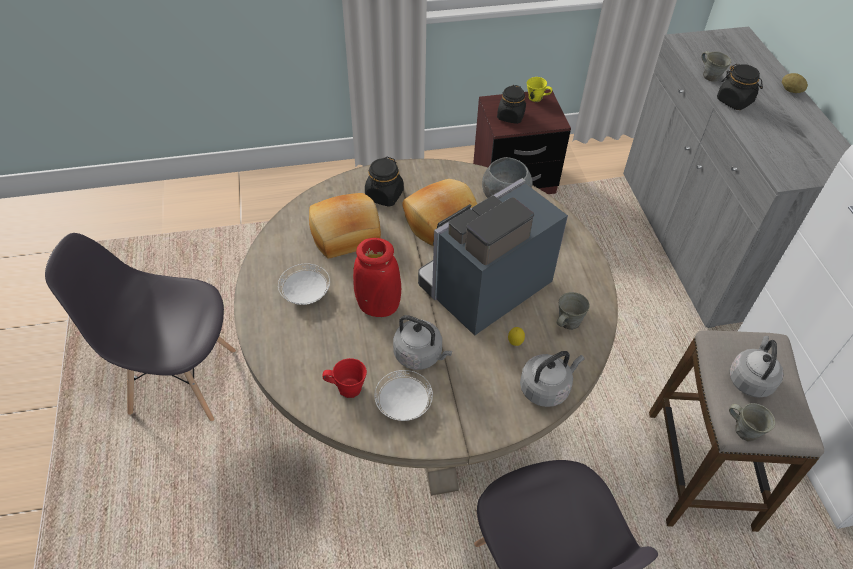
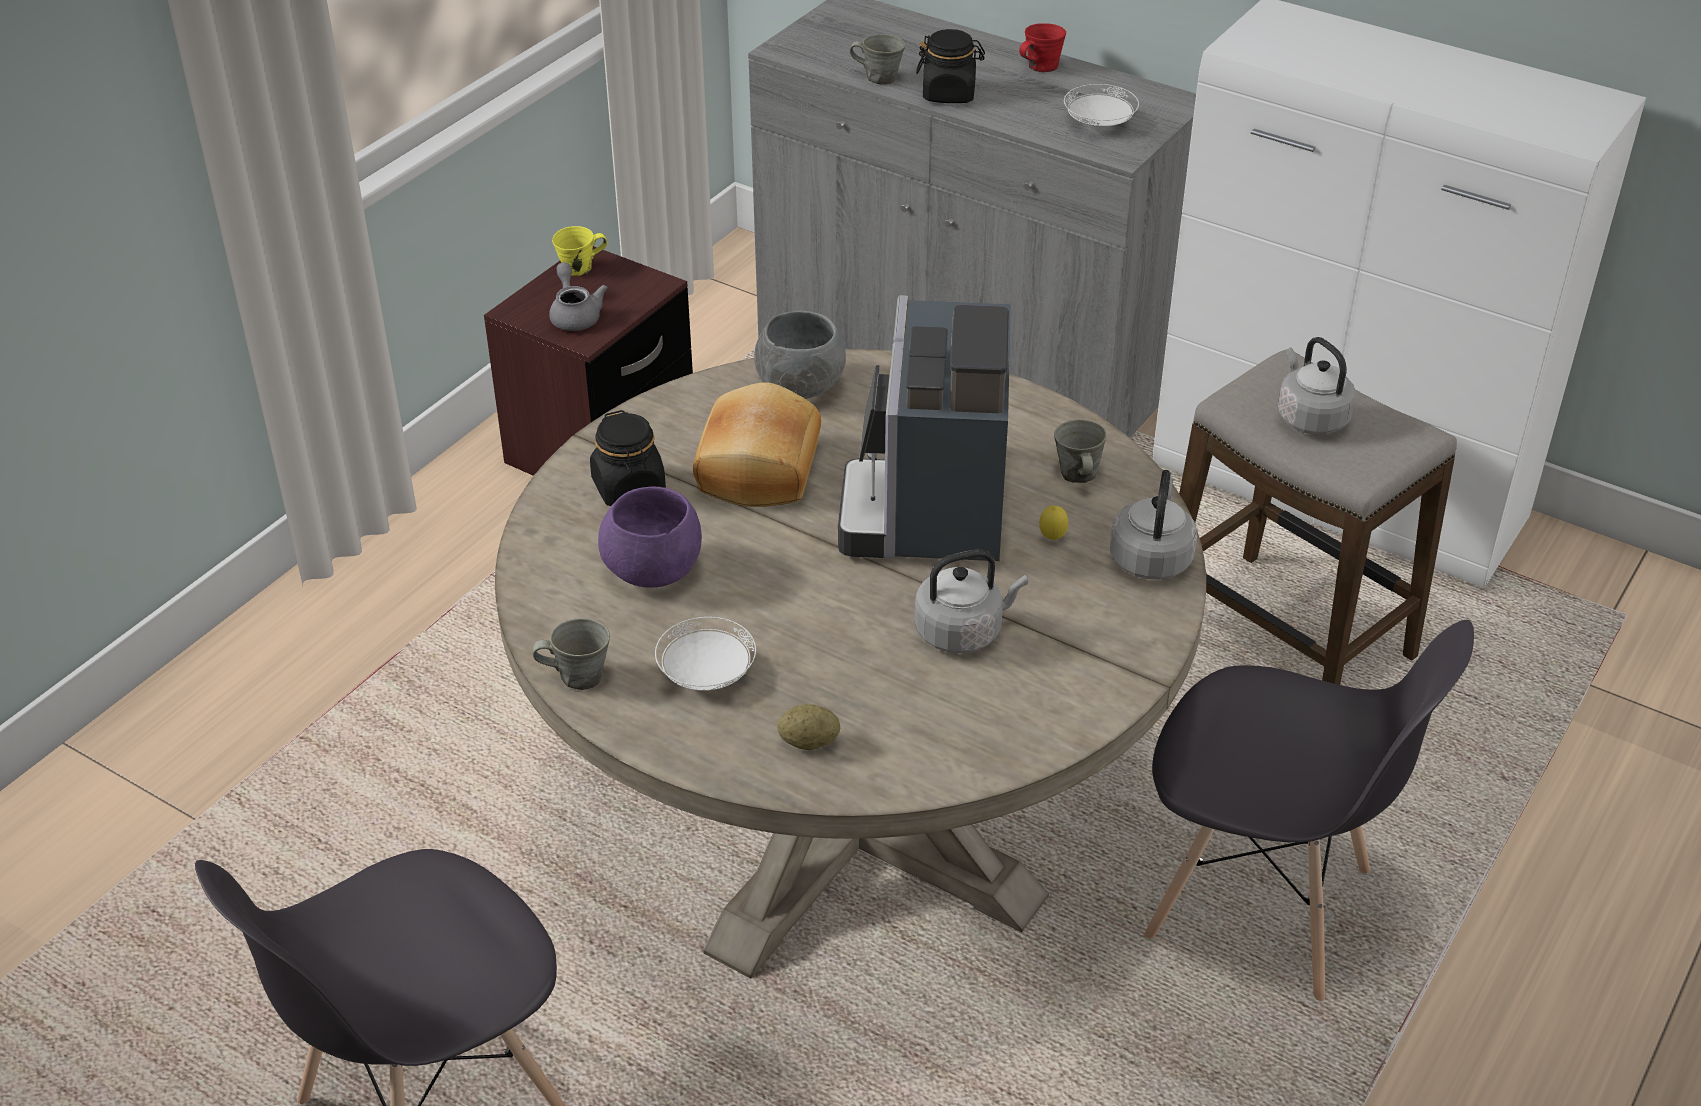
camera: 45 degrees left, 10 degrees down
bread [309,193,381,259] -> purple bowl [598,487,702,588]
red mug [322,358,367,398] -> red mug moved to [1019,23,1066,72]
red vase [353,238,401,317] -> none
white plate [374,370,433,421] -> white plate moved to [1064,84,1139,127]
black jar [497,85,526,124] -> grey teapot [549,262,608,331]
grey mug [729,403,775,441] -> grey mug moved to [532,618,610,690]
potato [782,73,808,93] -> potato moved to [777,704,840,750]

